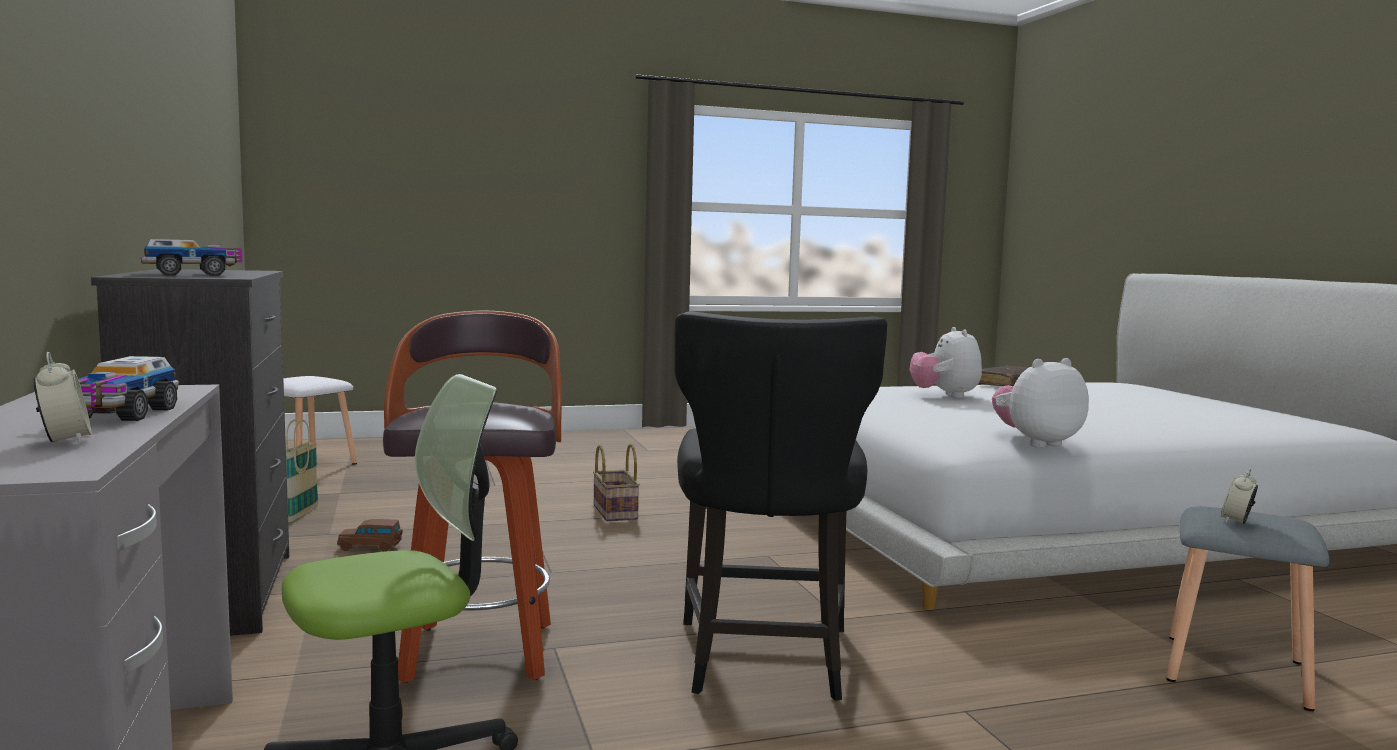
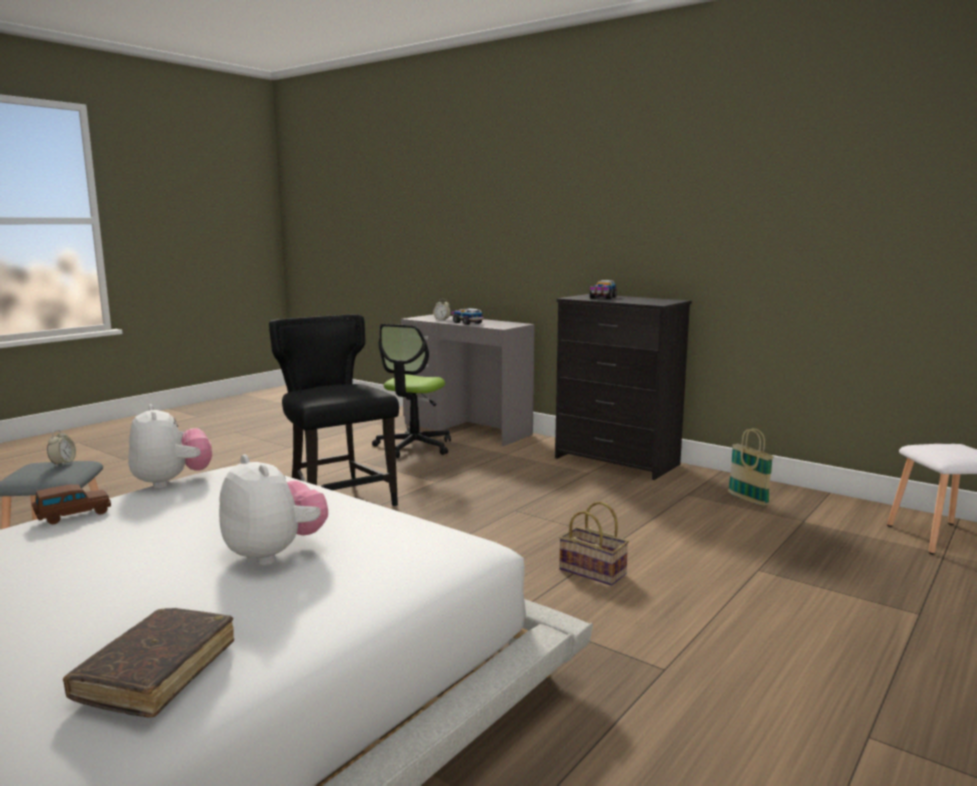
camera: 145 degrees right, 5 degrees up
brown toy car [337,519,402,552] -> brown toy car moved to [31,485,111,524]
stool [383,311,562,683] -> none
plush toy [992,358,1089,448] -> plush toy turned 60 degrees counterclockwise [128,404,212,488]

